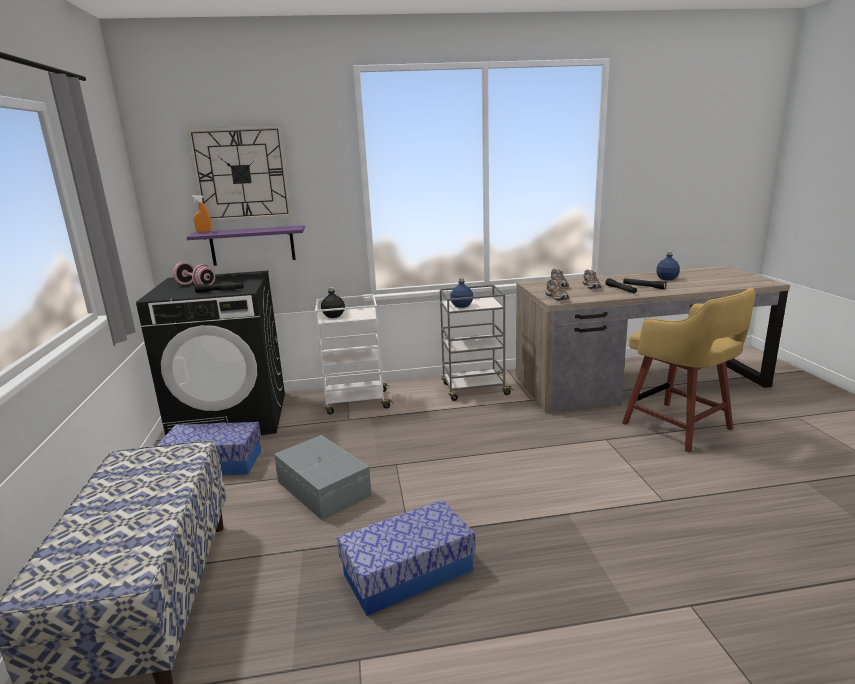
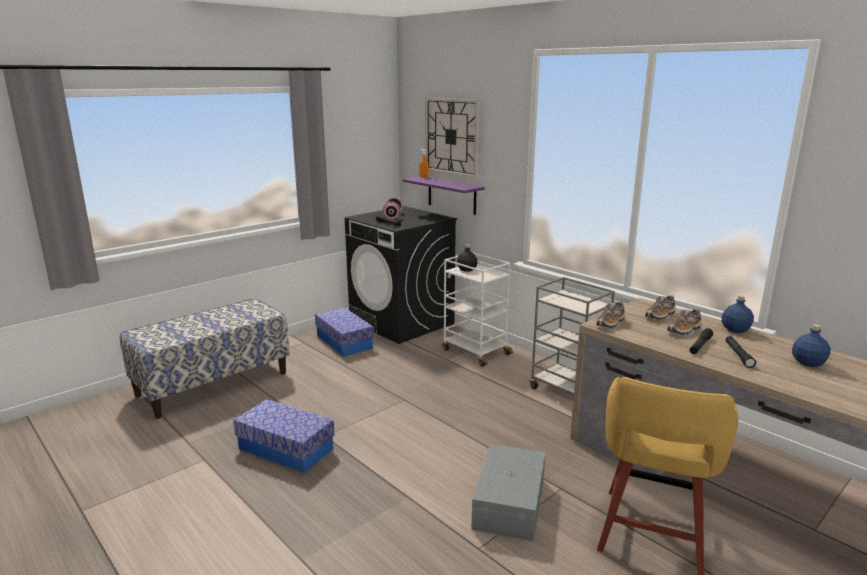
camera: 55 degrees right, 0 degrees up
grey storage box [274,435,372,521] -> grey storage box moved to [471,444,546,541]
blue bottle [450,278,473,308] -> blue bottle moved to [721,295,754,333]

